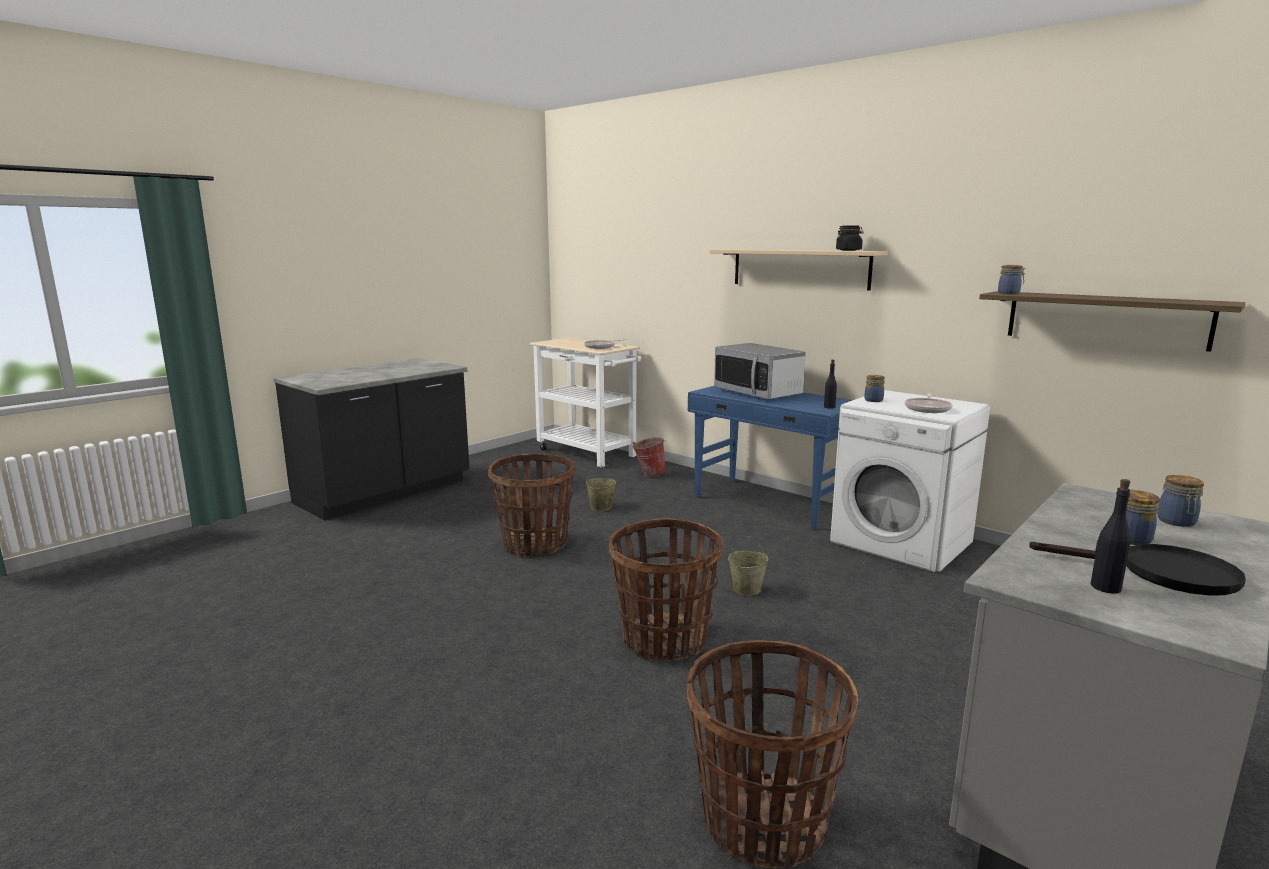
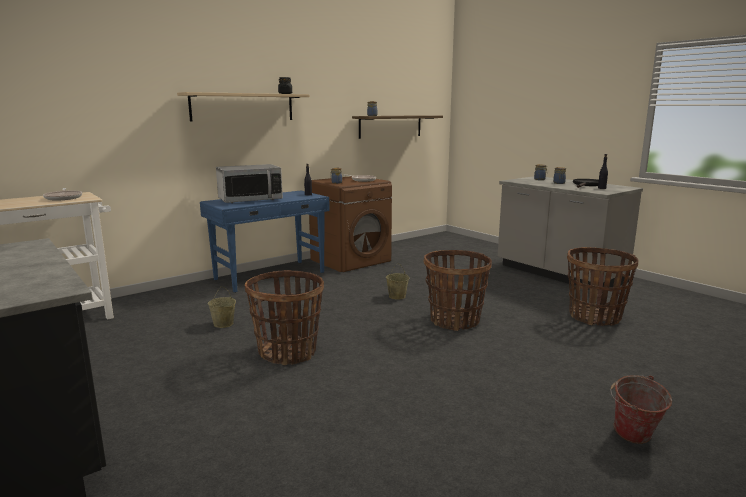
camera: 80 degrees left, 0 degrees up
bucket [632,437,666,477] -> bucket moved to [610,375,672,444]
white washing machine [830,390,990,572] -> brown washing machine [309,176,392,272]

